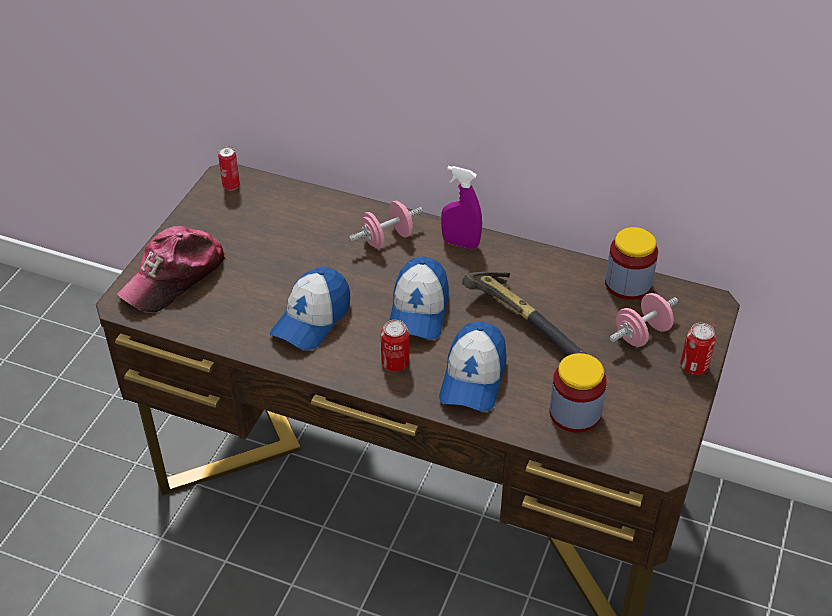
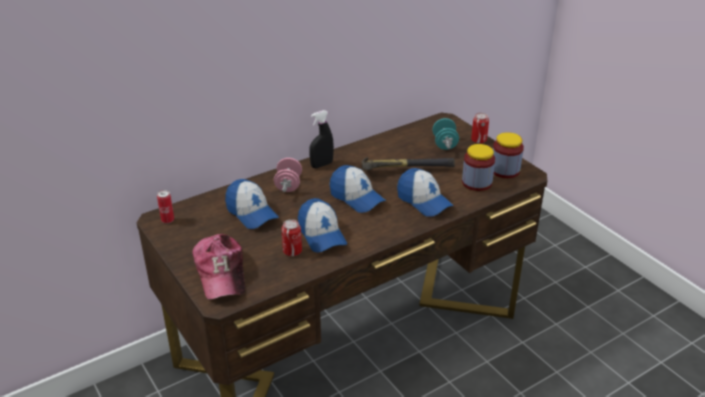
camera: 55 degrees left, 10 degrees down
can [381,320,409,372] -> can moved to [282,219,302,256]
purple spray bottle [441,166,482,249] -> black spray bottle [309,110,334,168]
jar [605,227,658,300] -> jar moved to [493,132,524,178]
pink dumbbell [609,293,678,347] -> turquoise dumbbell [433,118,459,150]
none -> cap [225,179,279,229]

